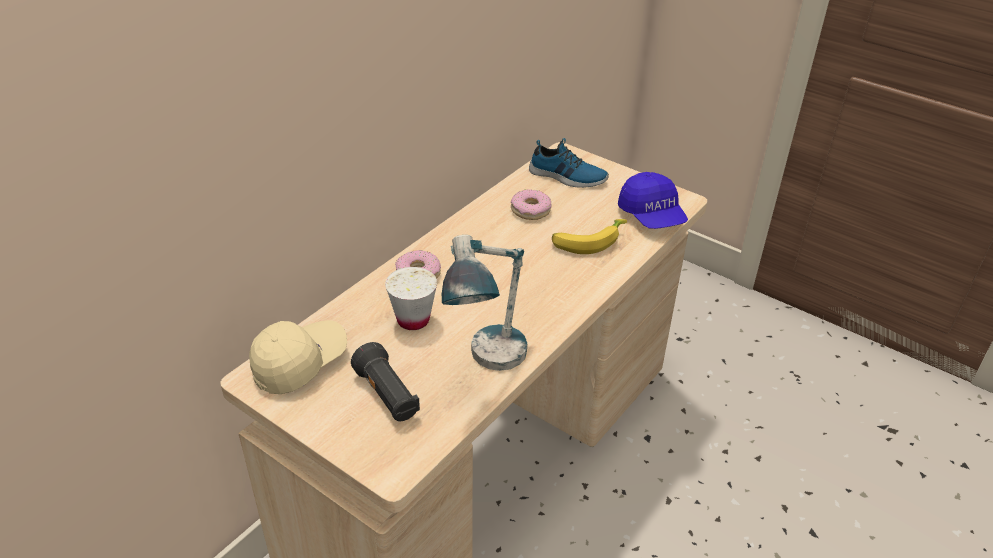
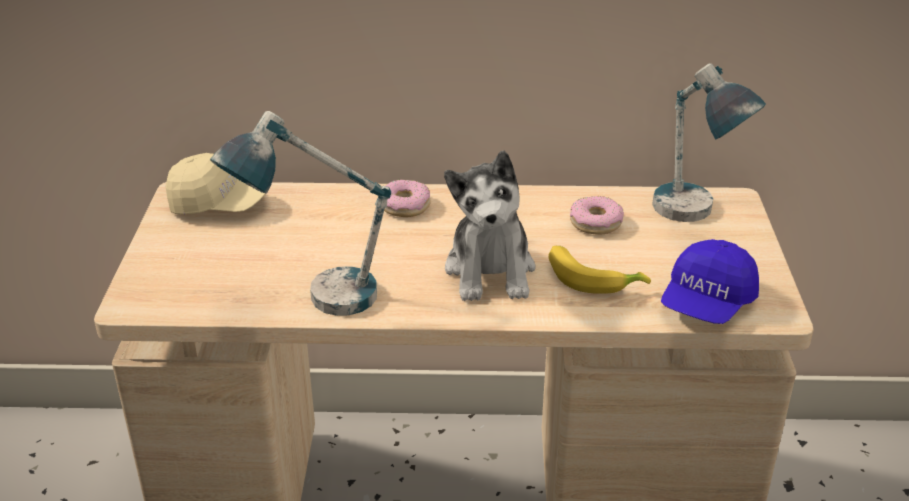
camera: 55 degrees right, 5 degrees down
black flashlight [351,342,420,421] -> none
white cup [385,267,437,330] -> none
shoe [529,138,609,188] -> table lamp [652,64,766,222]
none -> plush toy [444,151,536,301]

